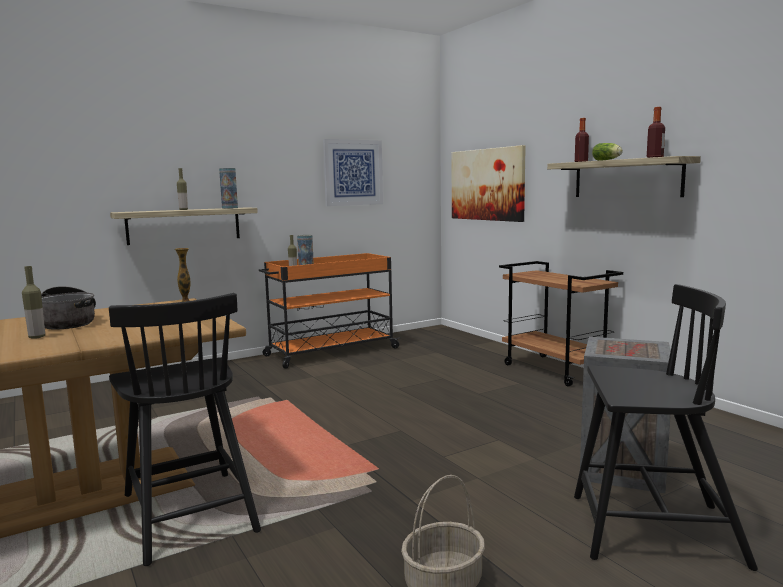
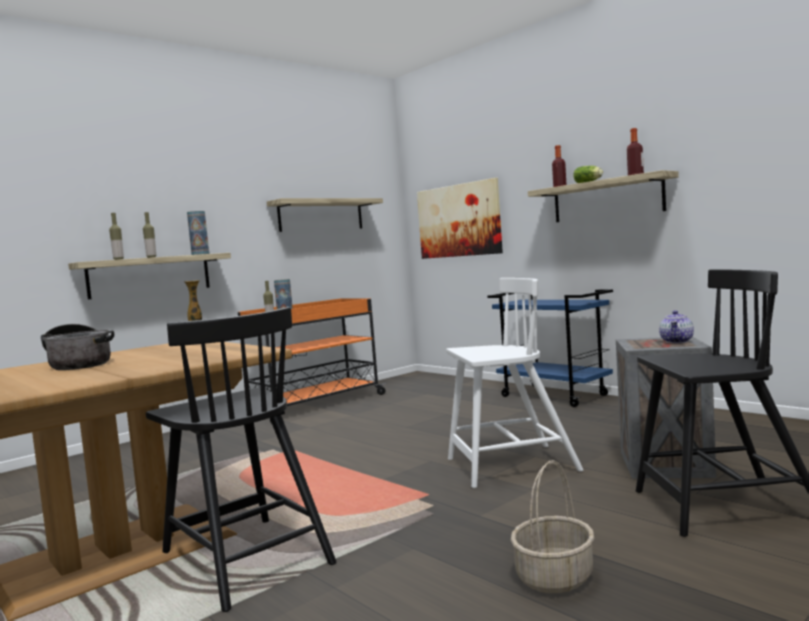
camera: 10 degrees left, 5 degrees down
bottle [22,266,45,339] -> bottle moved to [109,213,124,260]
picture [323,139,383,206] -> shelf [267,198,383,232]
brown cart [499,261,623,386] -> blue cart [487,289,613,407]
none -> white chair [446,278,583,488]
none -> teapot [659,310,694,343]

